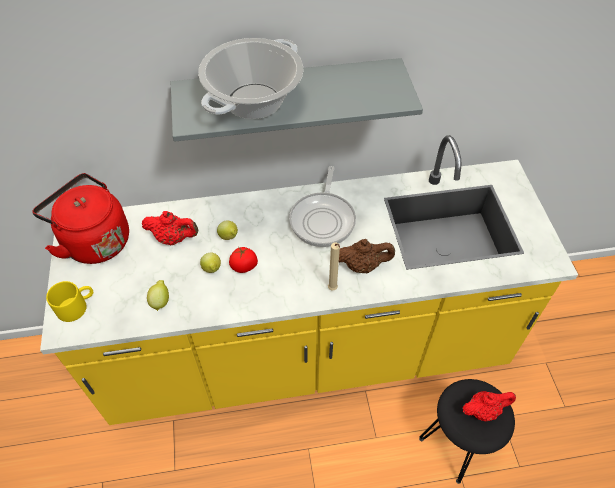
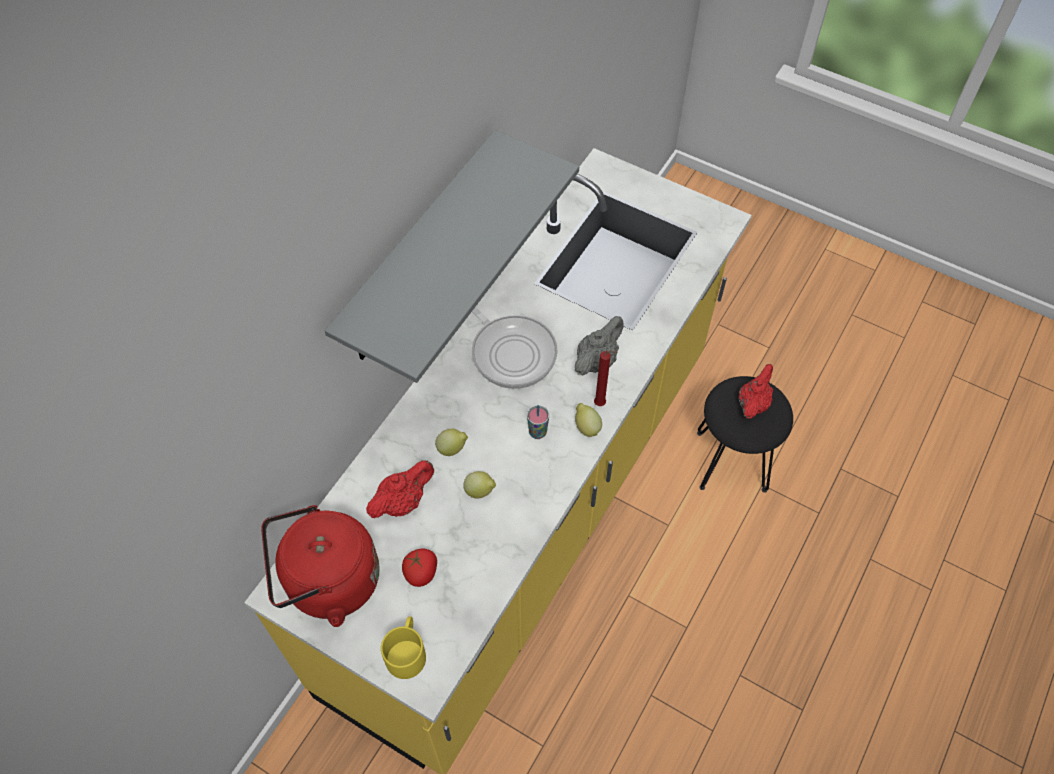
camera: 50 degrees left, 5 degrees up
lemon [147,280,169,311] -> lemon moved to [575,403,602,437]
cooking pot [198,38,304,119] -> none
tomato [229,246,258,273] -> tomato moved to [402,549,437,587]
beige candle [328,242,340,290] -> red candle [594,350,617,406]
brown teapot [339,239,395,273] -> grey teapot [575,316,624,376]
none -> cup [527,405,549,439]

